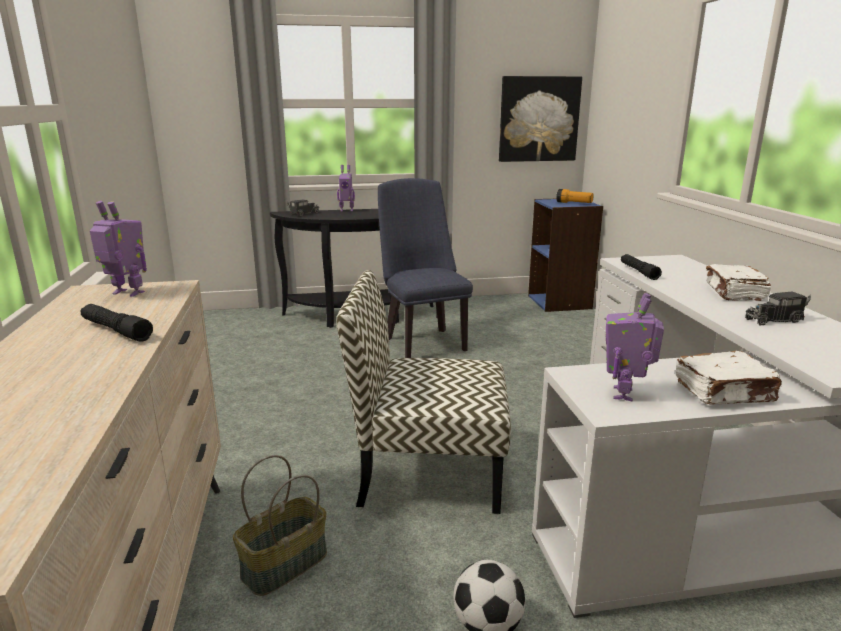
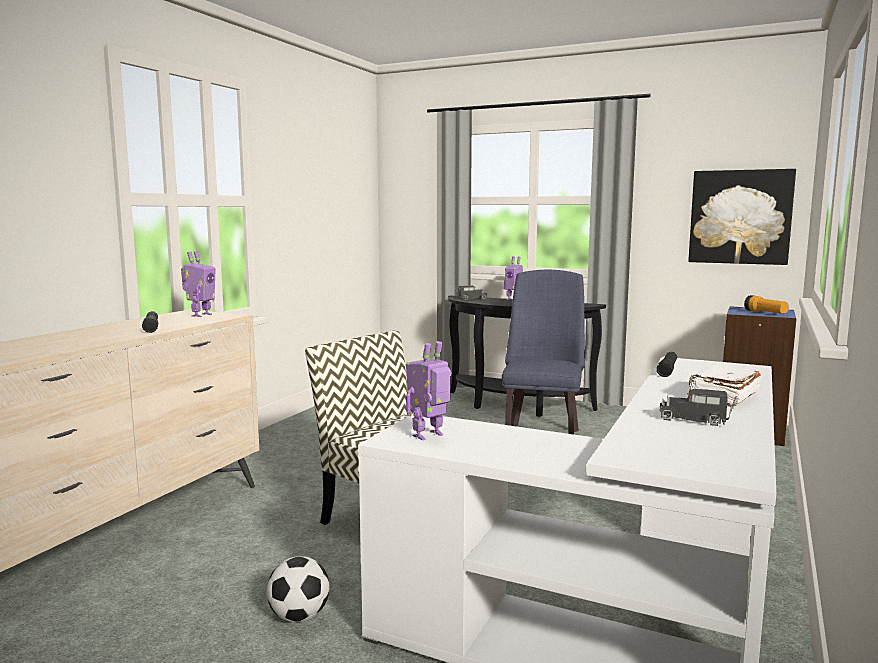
camera: 35 degrees right, 10 degrees down
toy robot [90,201,147,297] -> toy robot turned 60 degrees clockwise [181,251,216,317]
basket [233,455,327,596] -> none
white book [675,351,782,404] -> none

